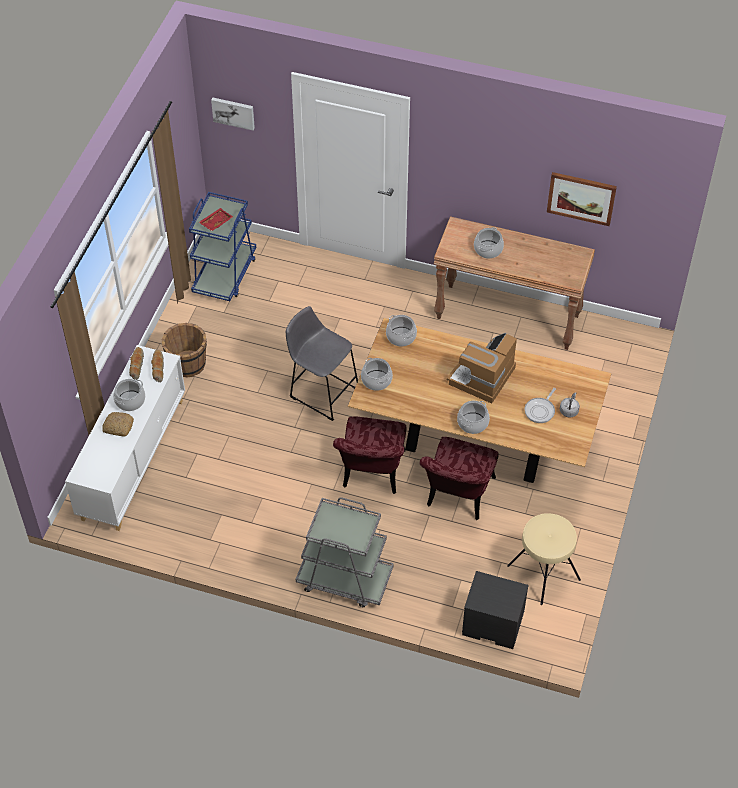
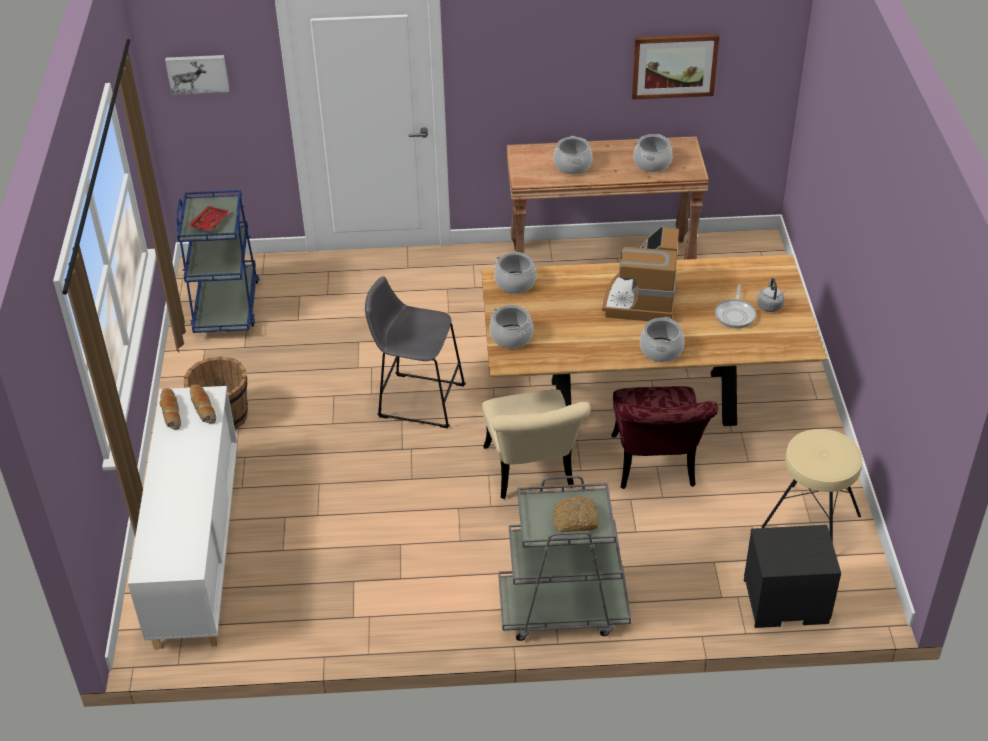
camera: 20 degrees left, 10 degrees down
bread [102,412,134,437] -> bread moved to [553,496,599,532]
cooking pot [113,379,145,411] -> cooking pot moved to [634,134,673,172]
red chair [333,417,406,494] -> beige chair [482,389,591,499]

